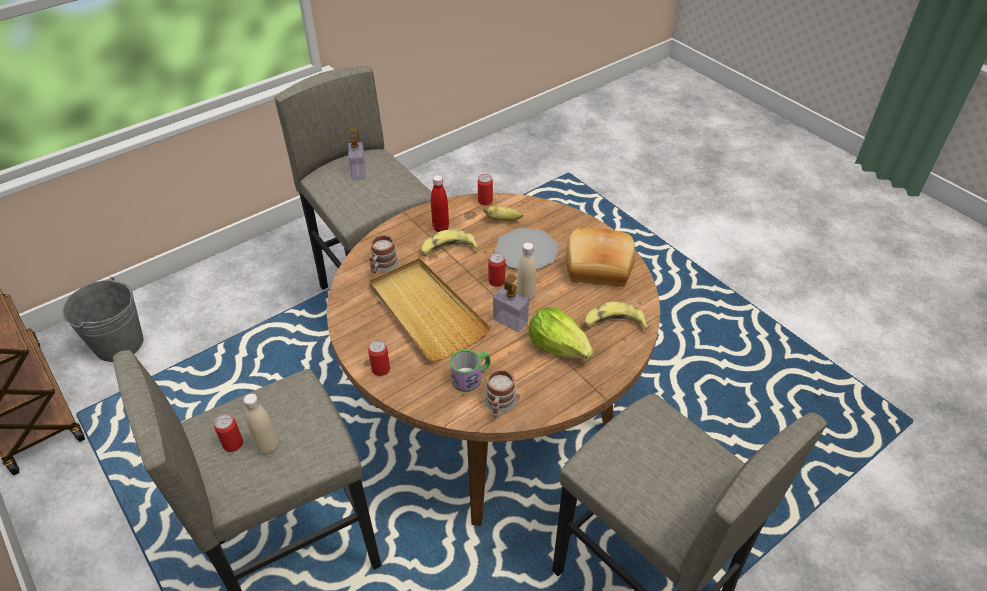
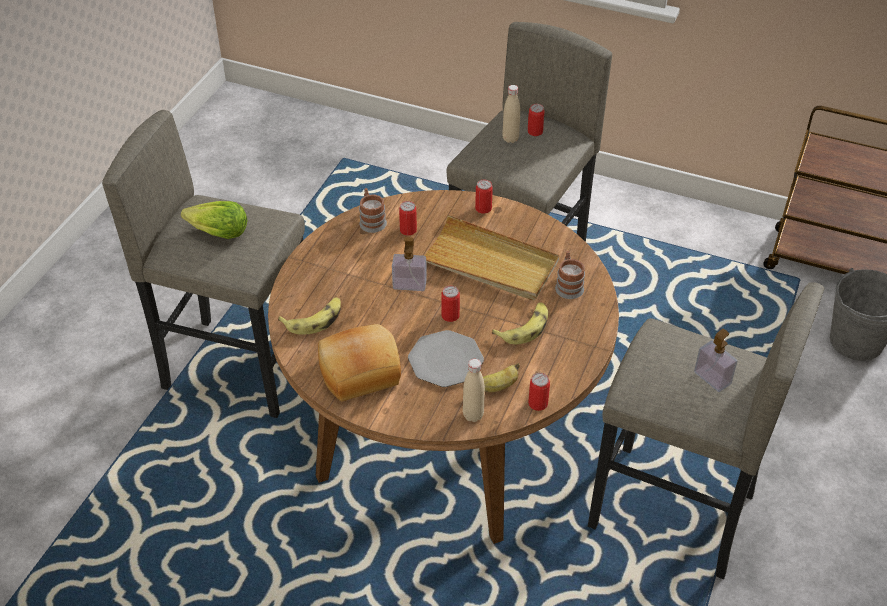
camera: 150 degrees right, 0 degrees up
red bottle [431,175,449,232] -> none
mug [450,349,490,392] -> can [399,201,417,236]
beige bottle [517,242,536,301] -> beige bottle moved to [463,359,485,422]
lettuce [529,307,593,359] -> lettuce moved to [181,201,247,239]

